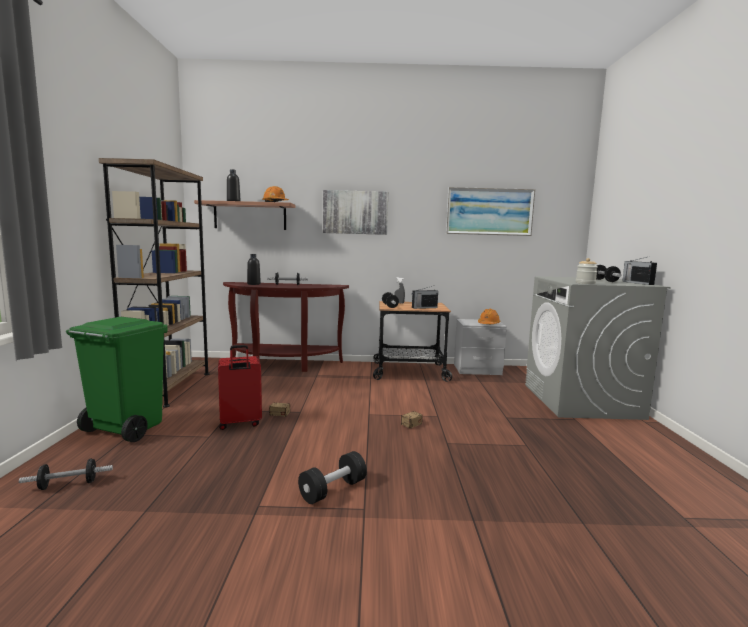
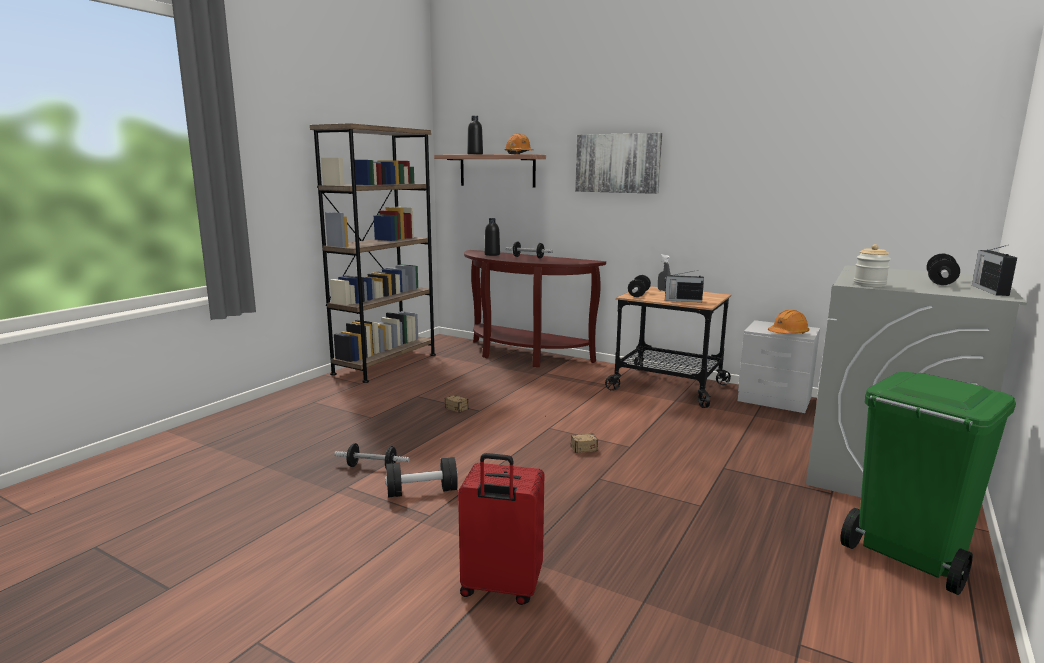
camera: 30 degrees right, 5 degrees up
dumbbell [19,458,113,490] -> dumbbell moved to [334,443,410,468]
green trash can [66,317,168,442] -> green trash can moved to [840,372,1016,595]
red suitcase [218,345,262,430] -> red suitcase moved to [458,453,544,605]
picture [446,187,535,236] -> none

